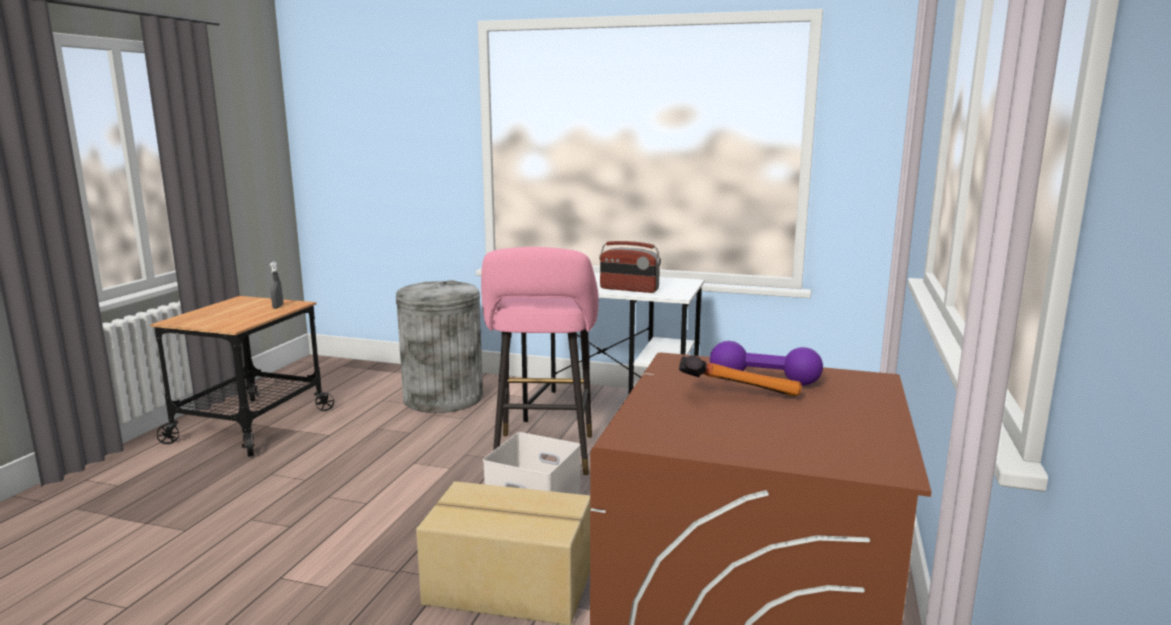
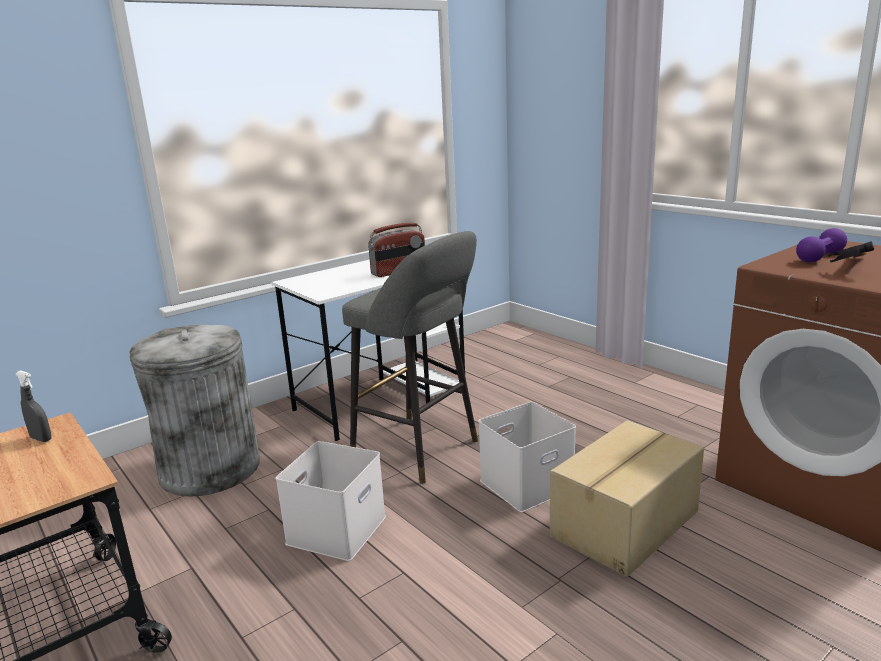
camera: 55 degrees left, 5 degrees up
pink stool [481,247,599,475] -> grey stool [342,231,478,484]
none -> white storage box [276,441,386,561]

